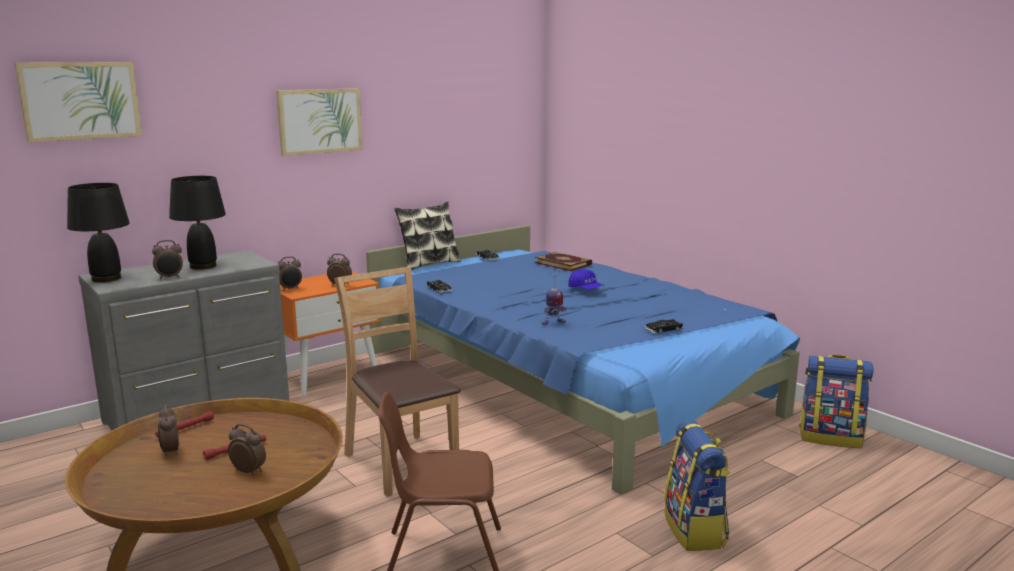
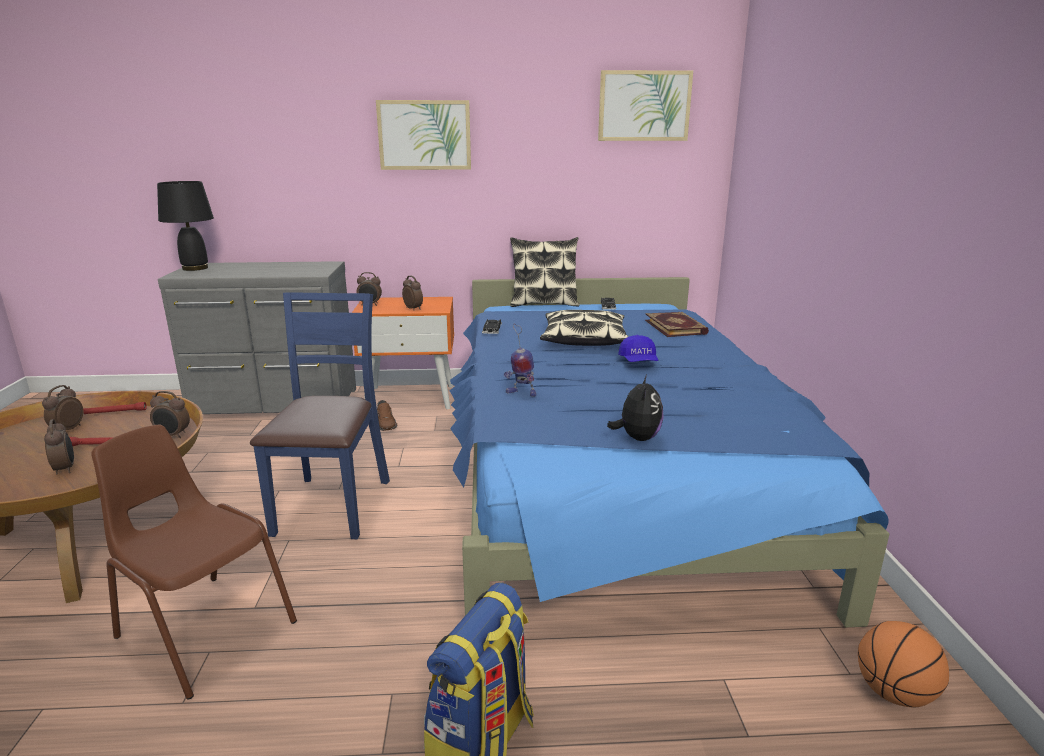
camera: 35 degrees right, 5 degrees up
picture [15,62,142,142] -> picture moved to [598,70,693,141]
alarm clock [152,240,183,279] -> alarm clock moved to [150,391,190,438]
black table lamp [169,176,226,270] -> none
brown chair [334,267,461,497] -> blue chair [250,292,390,539]
black toy car [645,319,684,333] -> plush toy [607,375,664,441]
backpack [799,355,874,448] -> basketball [858,621,949,707]
none -> brown shoe [377,400,397,431]
none -> pillow [540,310,628,346]

